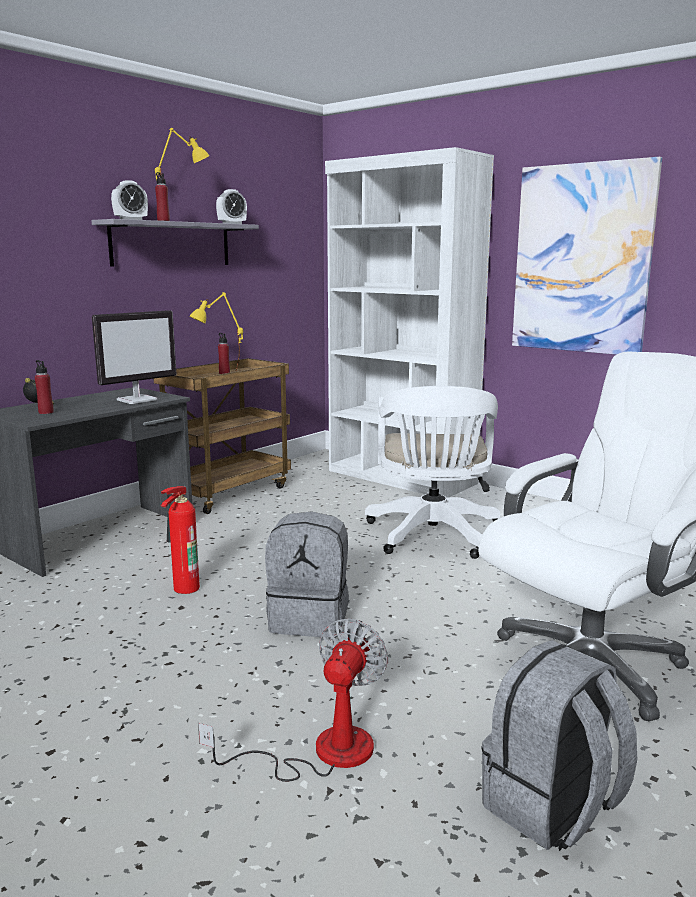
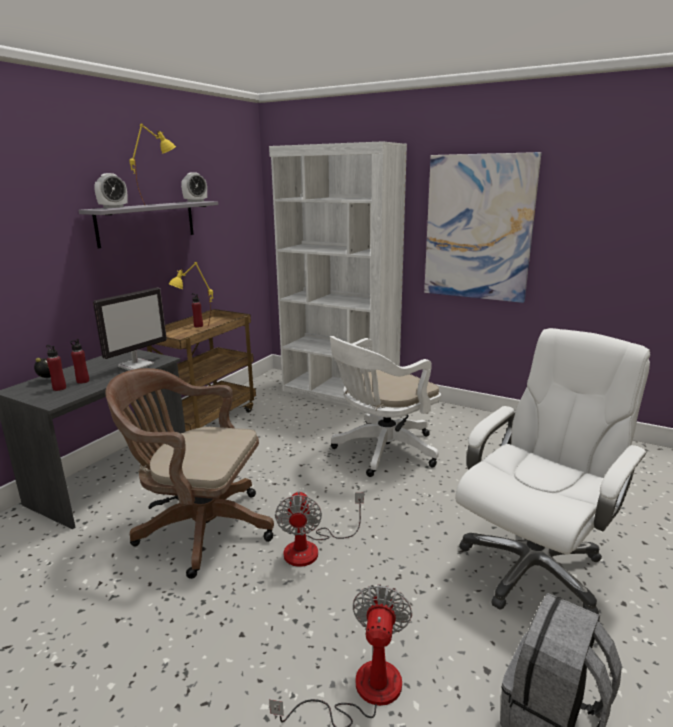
camera: 10 degrees left, 5 degrees up
red bottle [155,172,170,221] -> red bottle moved to [70,339,89,384]
fire extinguisher [161,486,200,594] -> brown office chair [105,368,274,579]
grey backpack [265,511,349,638] -> fan [275,491,364,567]
white office chair [365,386,500,559] -> white office chair turned 60 degrees clockwise [330,336,441,477]

